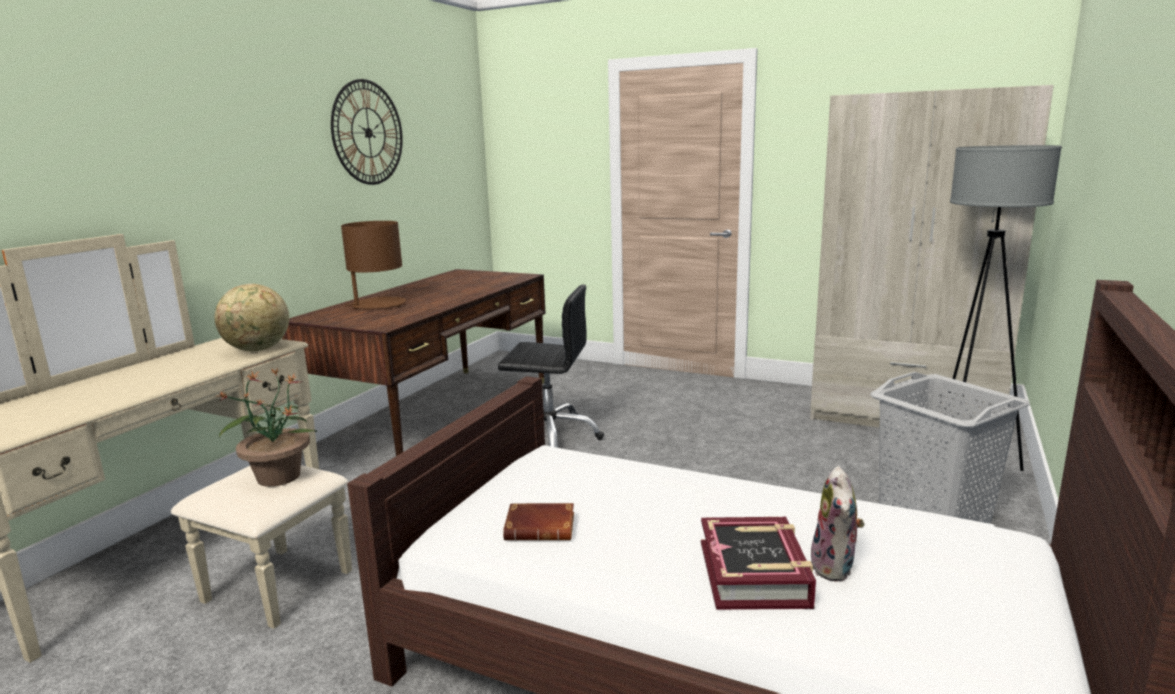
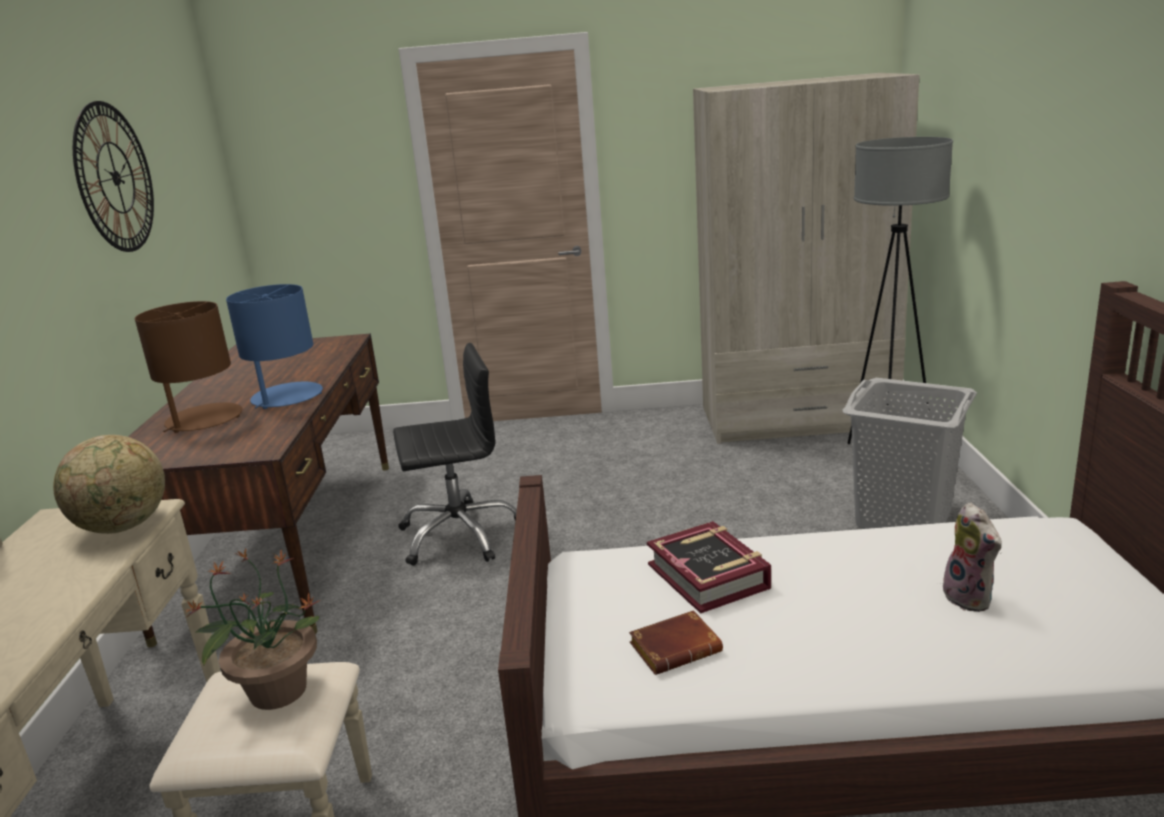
camera: 25 degrees left, 5 degrees up
book [701,517,816,610] -> book moved to [647,521,771,613]
none -> blue table lamp [226,284,323,409]

